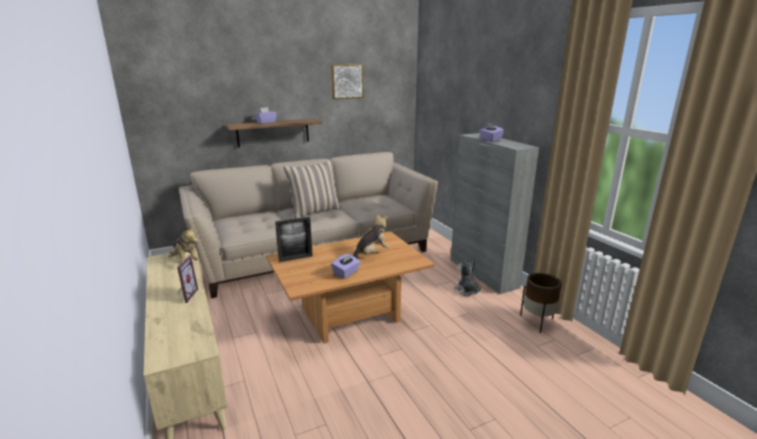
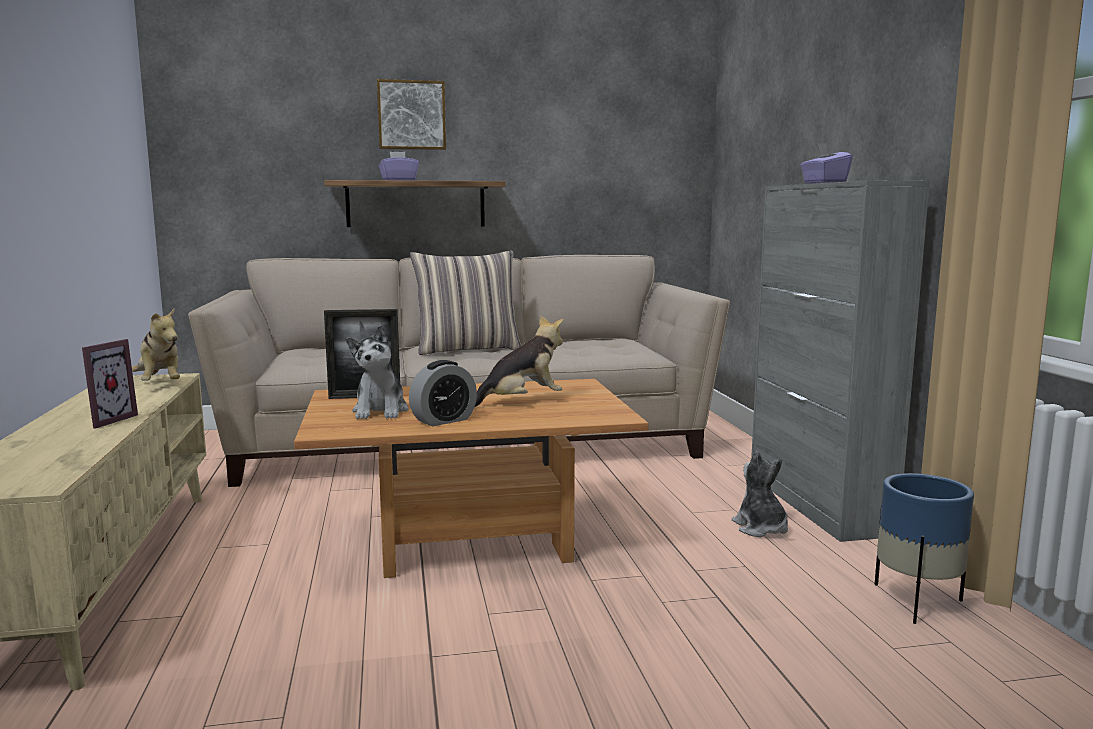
camera: 15 degrees right, 10 degrees down
picture [331,64,364,99] -> picture moved to [377,79,446,150]
purple tissue box [331,254,361,278] -> alarm clock [409,360,477,426]
brown planter [520,273,562,333] -> blue planter [874,473,974,624]
none -> plush toy [347,325,409,419]

